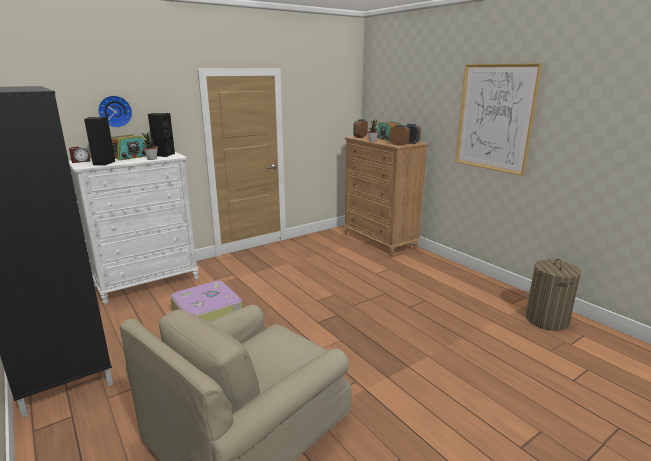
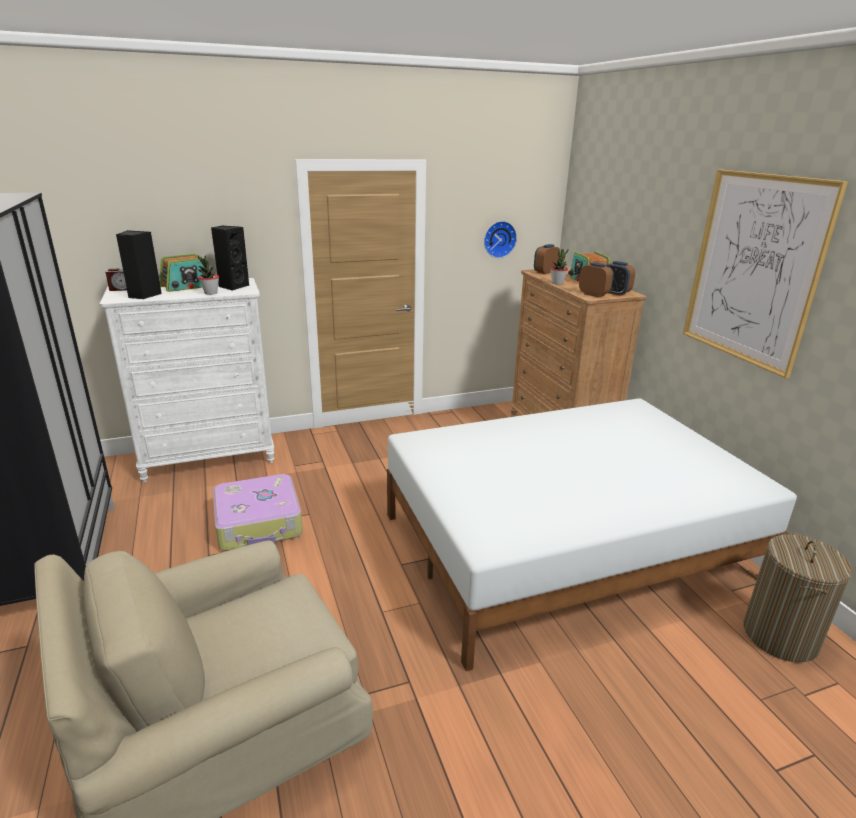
camera: 15 degrees right, 5 degrees up
wall clock [98,95,132,128] -> wall clock moved to [484,221,517,258]
none -> white bed [387,398,797,671]

